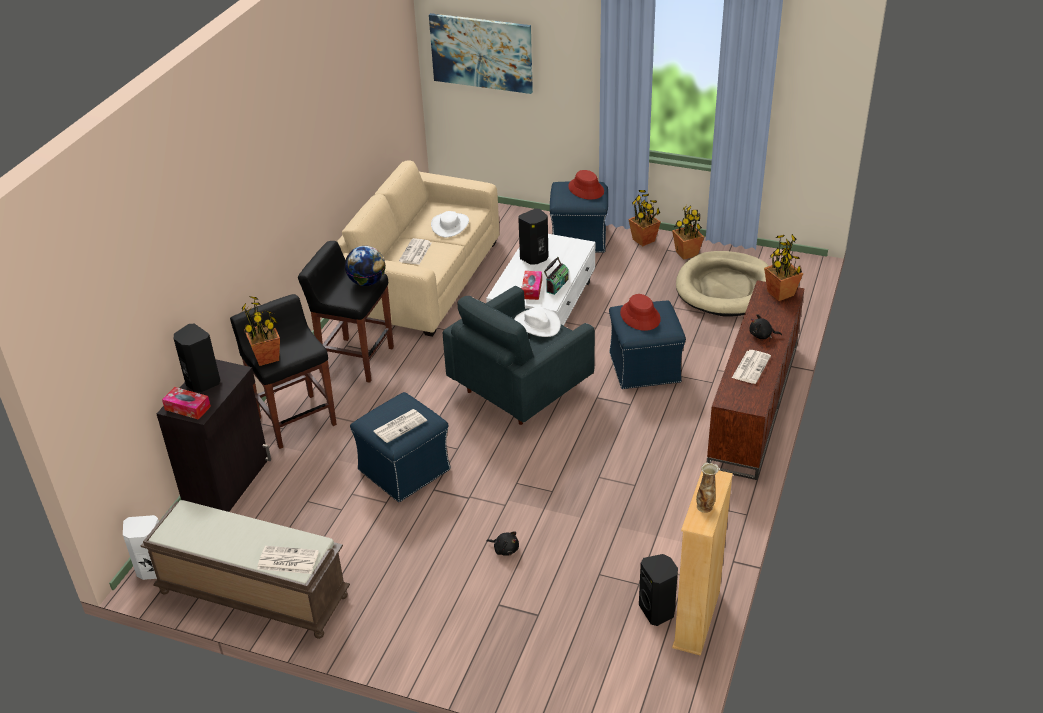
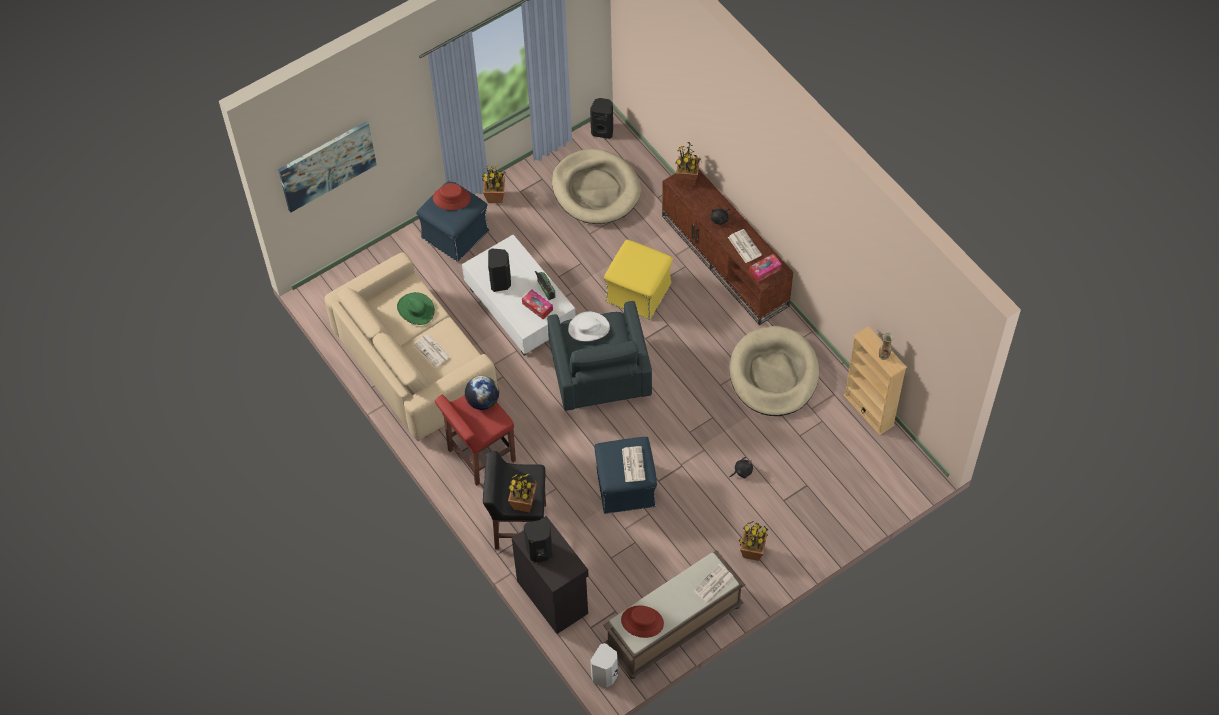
camera: 55 degrees left, 20 degrees up
tissue box [162,387,211,420] -> tissue box moved to [749,254,782,282]
black stool [298,241,394,383] -> red stool [435,394,516,486]
white hat [431,211,469,237] -> green hat [397,292,435,325]
blue ottoman [609,301,686,389] -> yellow ottoman [604,239,673,320]
red hat [620,294,661,331] -> red hat moved to [621,606,664,638]
black speaker [639,554,678,626] -> black speaker moved to [590,98,613,139]
potted plant [672,205,704,260] -> potted plant moved to [739,521,768,561]
none -> beige dog bed [729,326,819,416]

